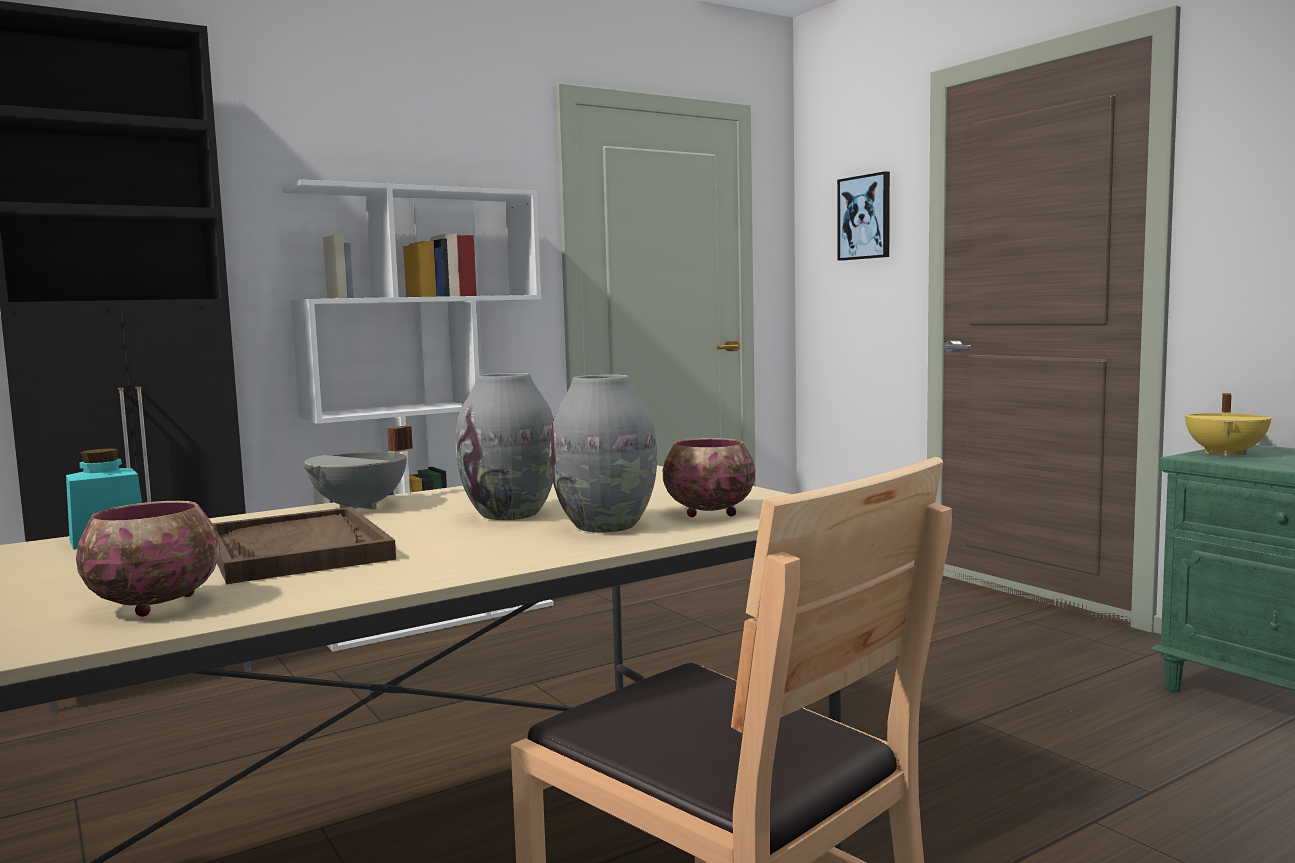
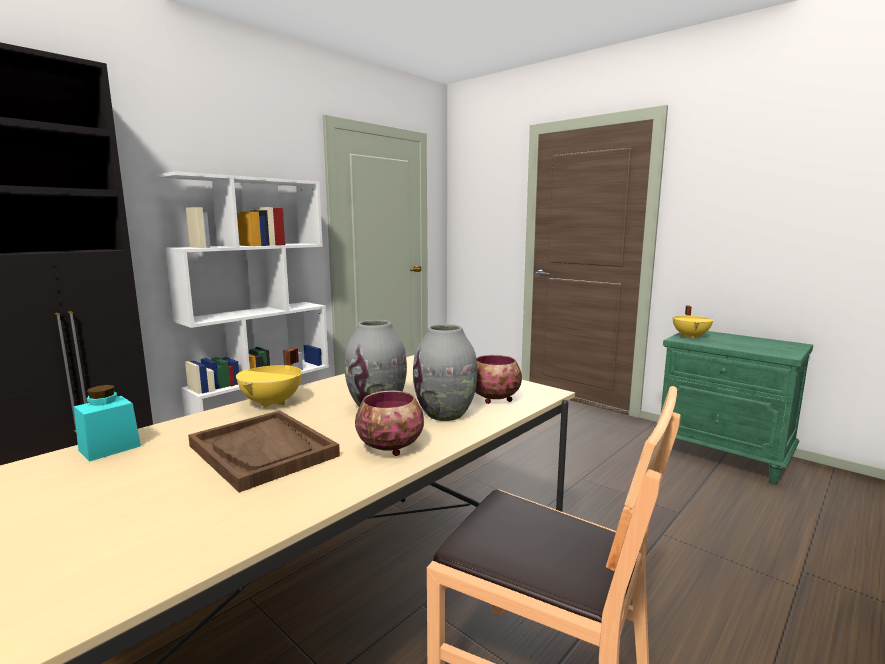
camera: 15 degrees left, 5 degrees up
bowl [76,501,220,617] -> bowl moved to [355,390,424,456]
grey cooking pot [304,426,413,510] -> yellow cooking pot [236,348,302,409]
picture [837,171,890,261] -> none

